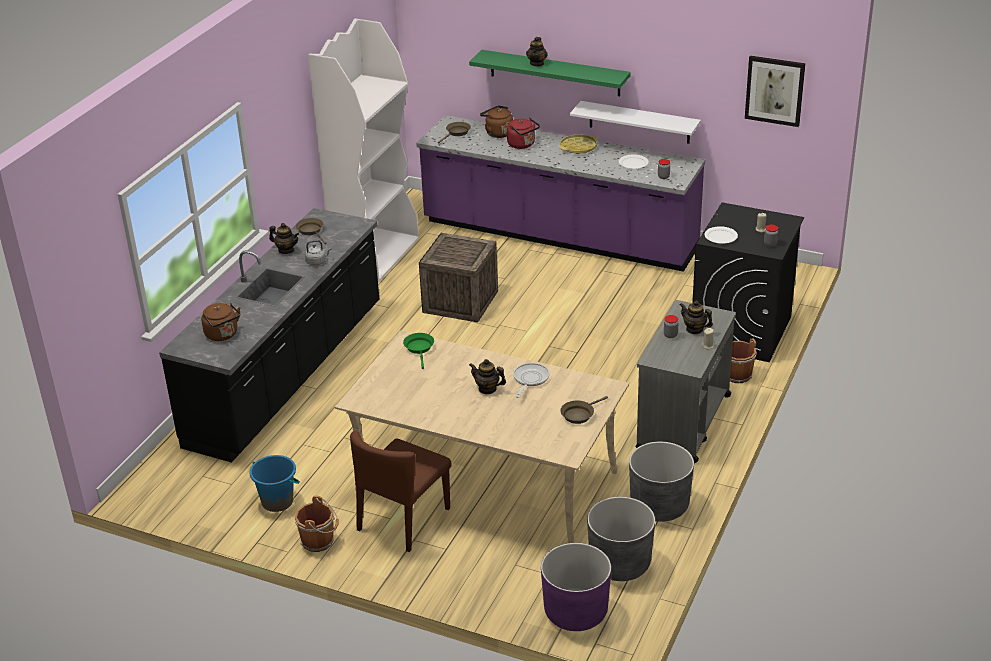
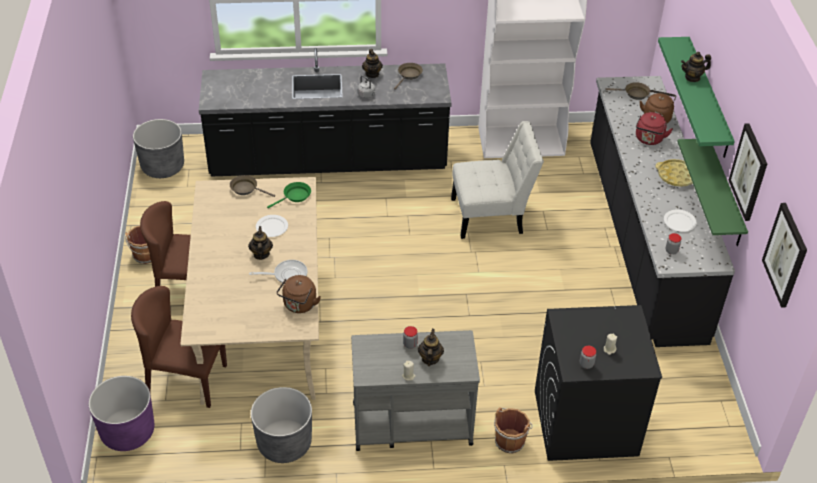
camera: 60 degrees right, 10 degrees up
brown kettle [201,303,240,341] -> brown kettle moved to [277,275,321,313]
blue bucket [250,455,300,512] -> none
purple counter [416,115,705,272] -> black counter [590,76,735,347]
crate [419,233,498,323] -> white chair [451,121,544,239]
brown frying pan [560,396,608,424] -> brown frying pan moved to [230,175,275,197]
white shelf [570,101,701,144] -> green shelf [677,139,748,246]
grey planter [587,497,655,581] -> grey planter moved to [133,119,184,178]
white plate [704,226,738,244] -> white plate moved to [256,215,288,237]
none -> brown chair [131,286,227,408]
none -> picture [729,123,767,221]

